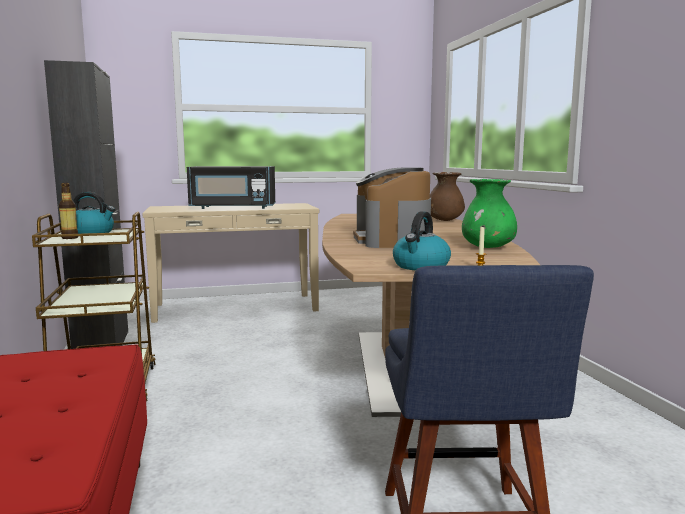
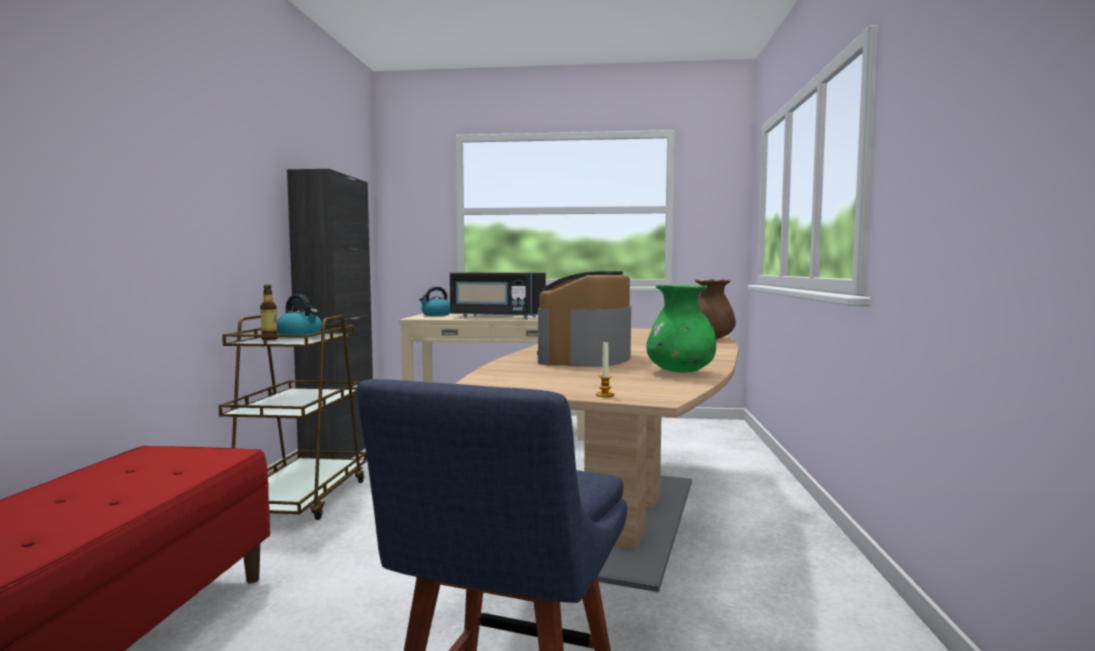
camera: 20 degrees right, 5 degrees down
kettle [393,211,451,270] -> kettle moved to [419,287,450,316]

